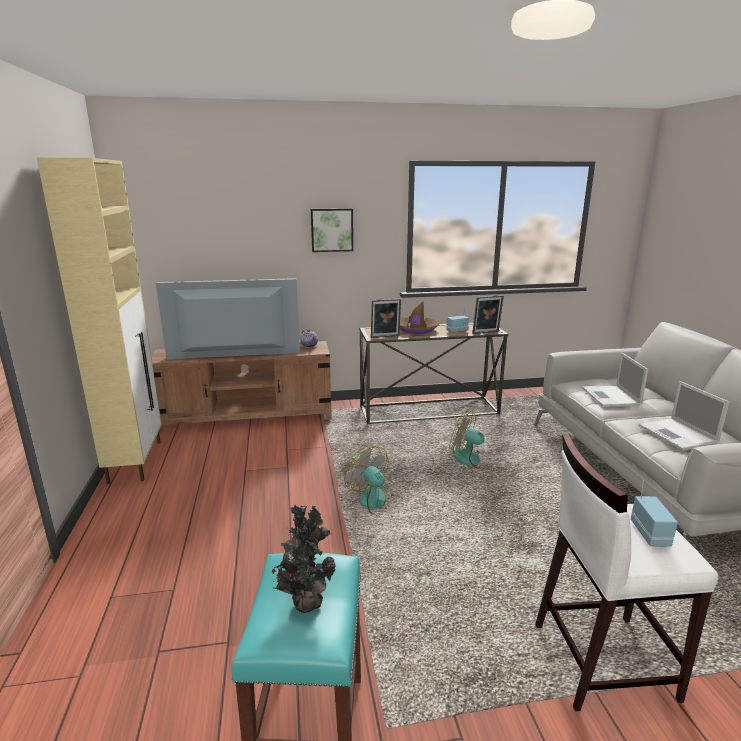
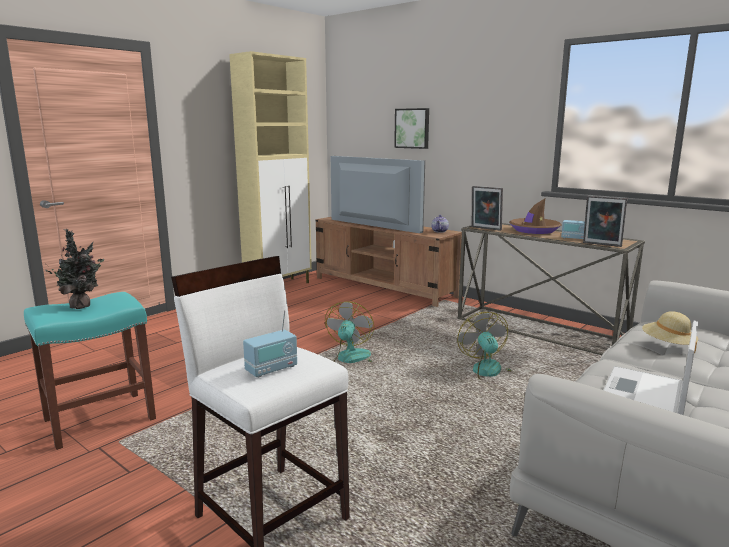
camera: 50 degrees right, 5 degrees down
picture [311,208,353,252] -> picture moved to [394,108,429,149]
laptop [582,353,649,407] -> beige hat [642,311,698,353]

